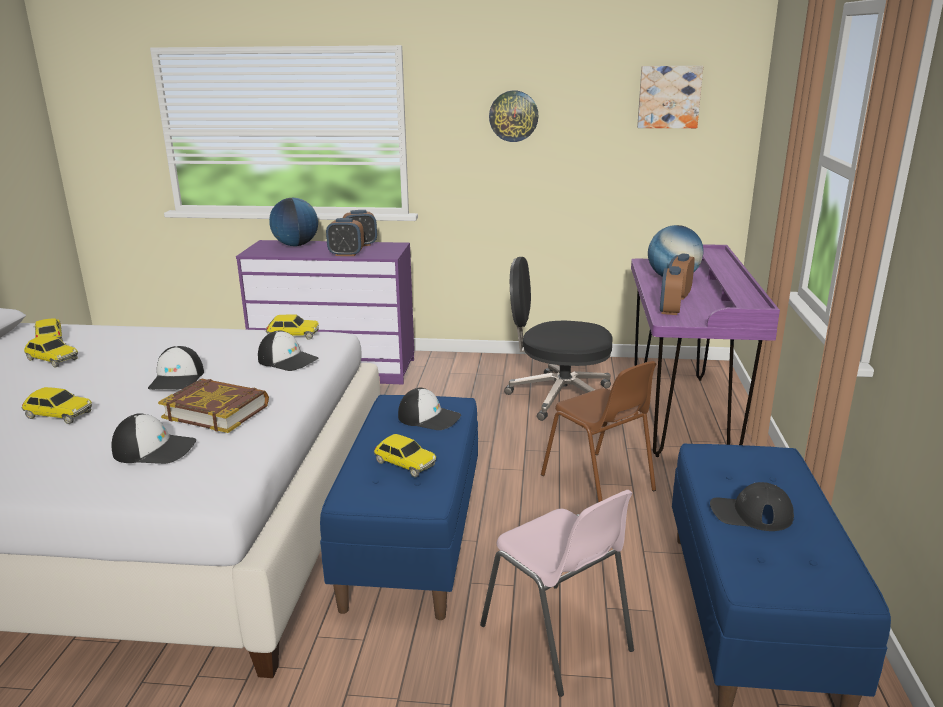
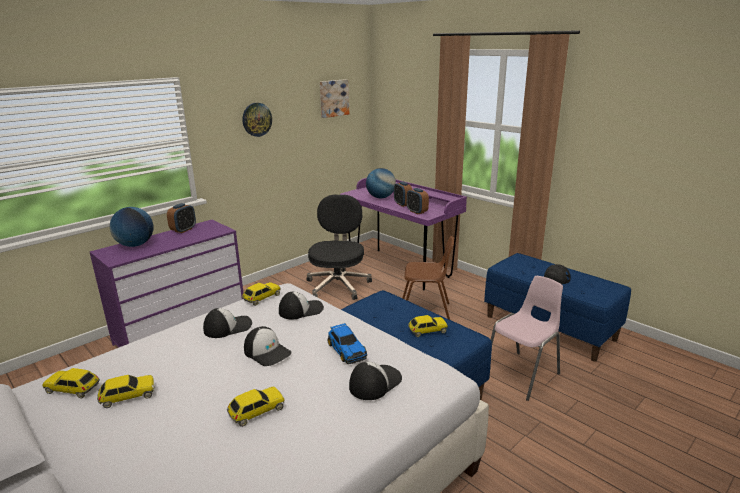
camera: 50 degrees left, 0 degrees up
book [158,378,269,433] -> toy car [327,323,367,364]
alarm clock [326,218,364,256] -> none
cap [398,388,461,430] -> cap moved to [203,308,252,338]
pink chair [480,490,634,697] -> pink chair turned 45 degrees counterclockwise [491,276,563,401]
black office chair [504,257,613,421] -> black office chair turned 135 degrees clockwise [306,195,372,300]

